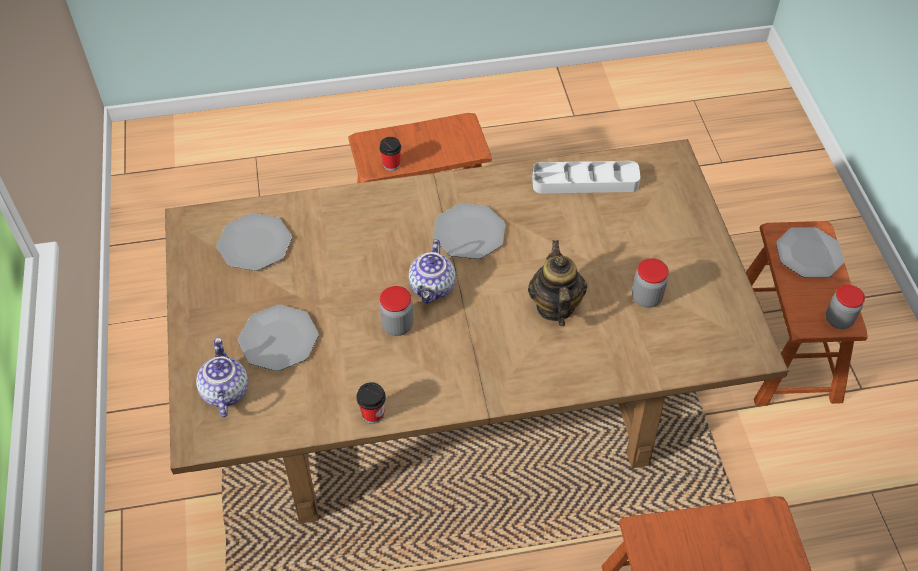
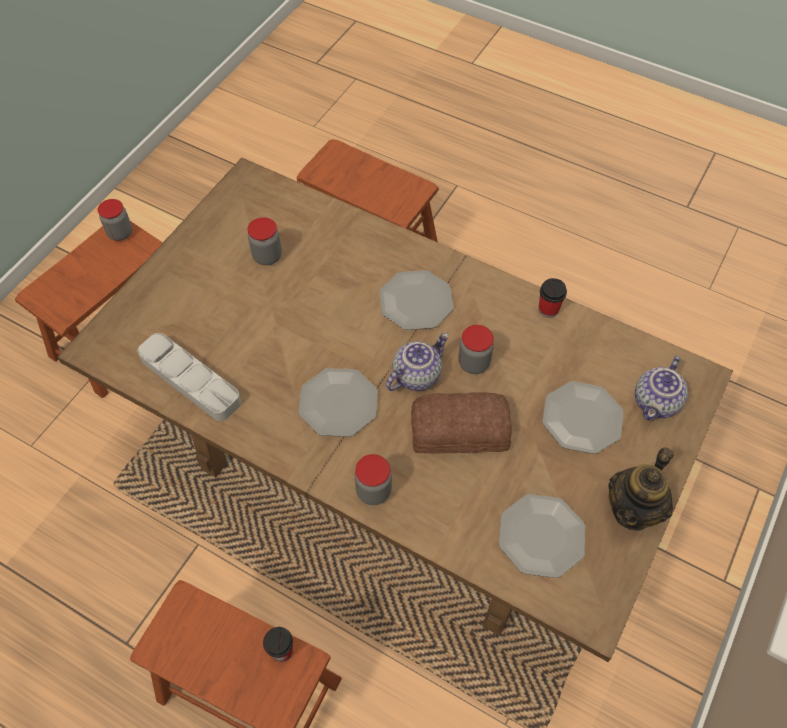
camera: 140 degrees left, 5 degrees up
teapot [528,240,587,326] -> teapot moved to [608,447,674,531]
plate [776,227,844,278] -> plate moved to [379,270,453,330]
none -> jar [355,454,392,505]
none -> bread [411,392,512,453]

